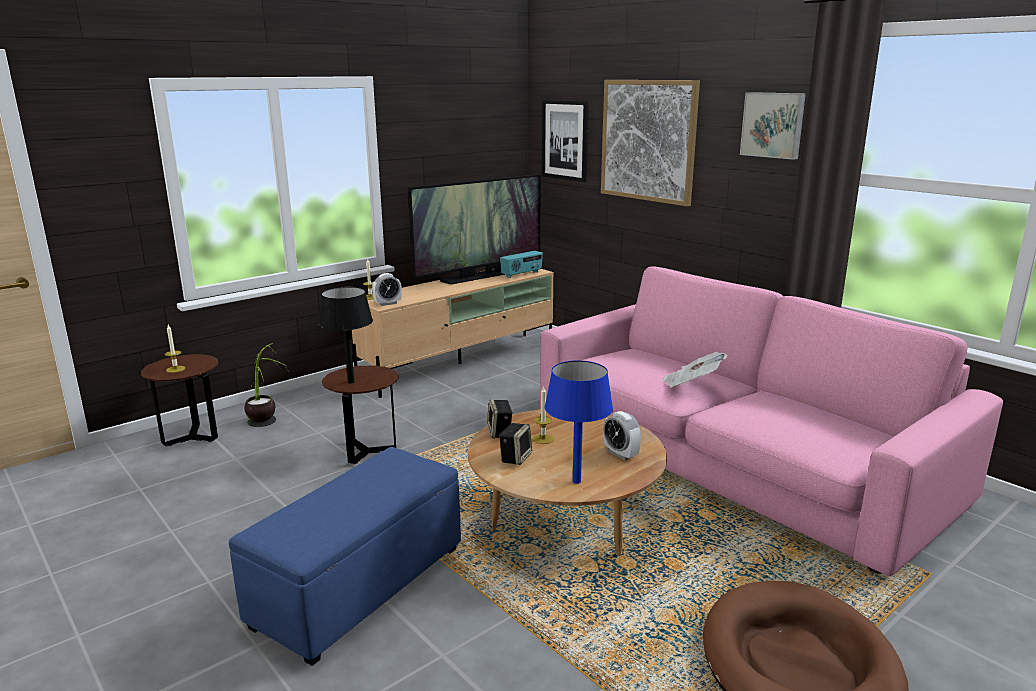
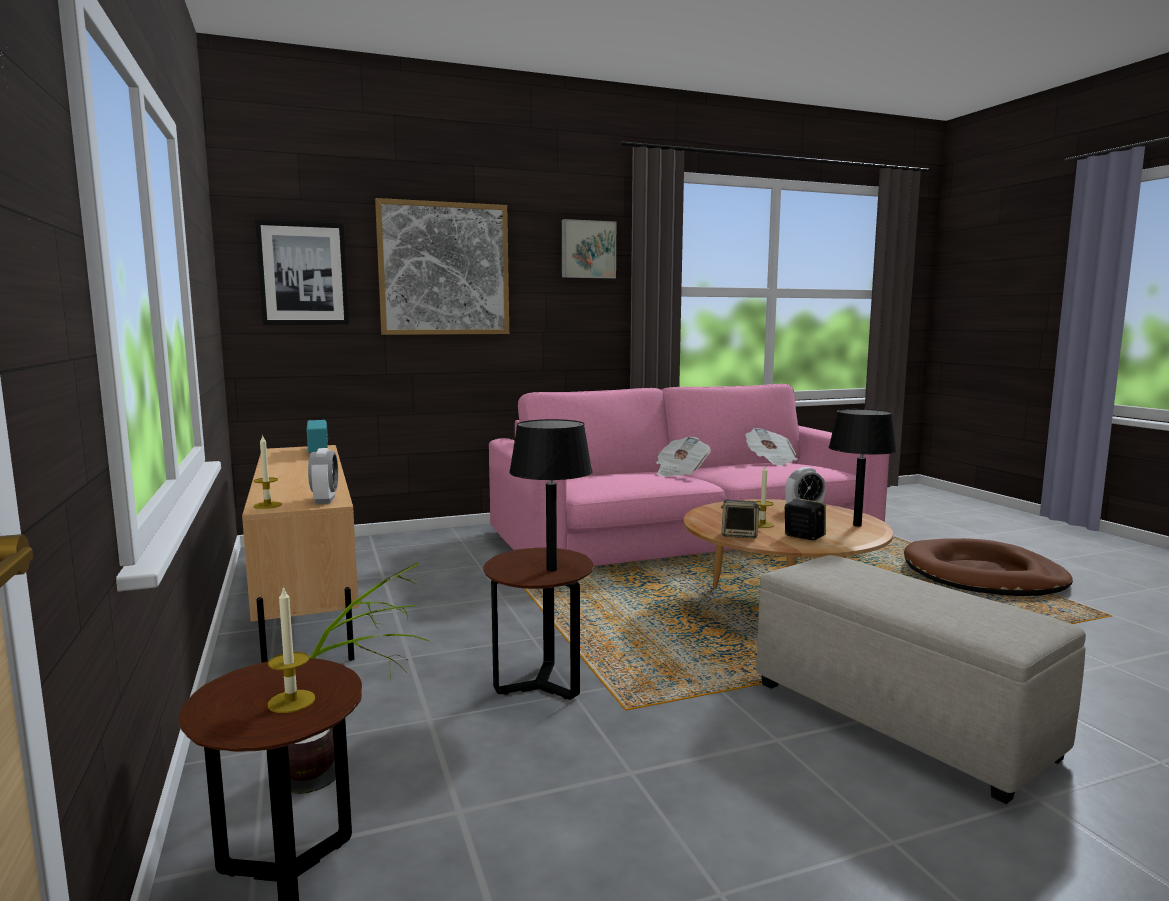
camera: 70 degrees left, 10 degrees down
blue ottoman [229,447,461,666] -> beige ottoman [756,555,1086,804]
television [408,174,541,284] -> none
blue table lamp [544,360,613,484] -> black table lamp [829,409,897,527]
none -> newspaper [745,428,798,466]

